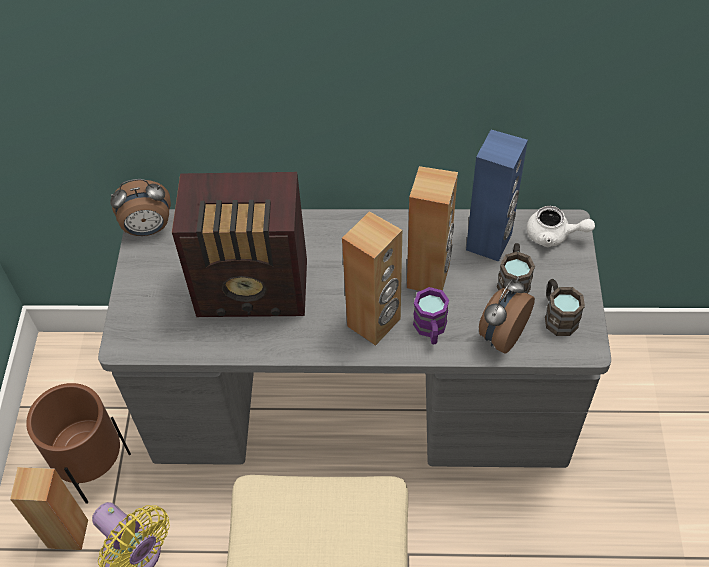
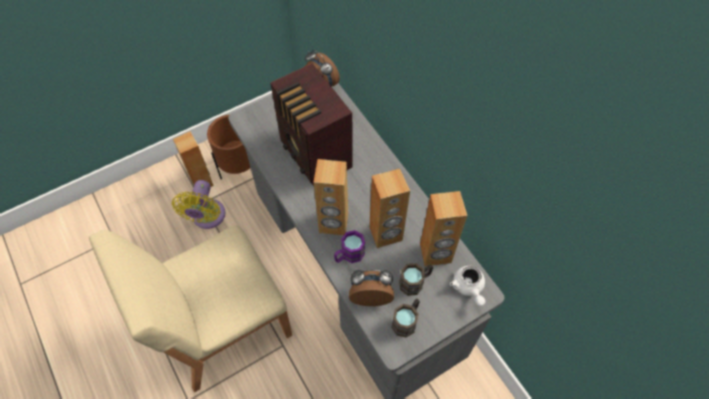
camera: 55 degrees right, 5 degrees up
blue speaker [466,130,528,262] -> brown speaker [420,191,468,266]

